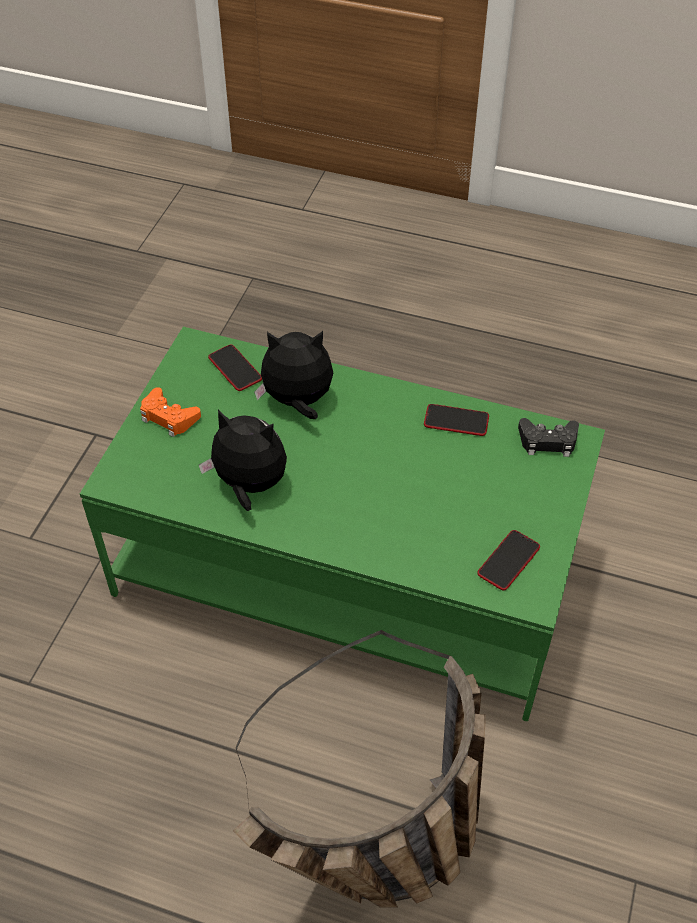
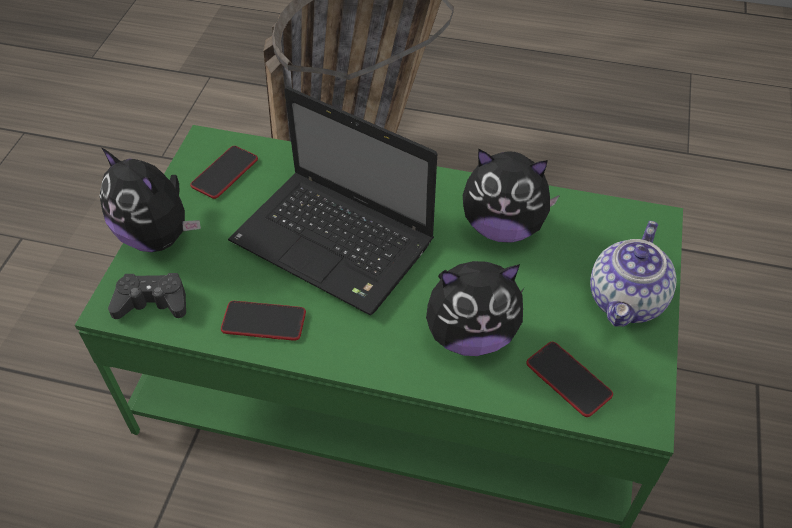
camera: 175 degrees right, 0 degrees up
orange game controller [140,387,201,437] -> teapot [590,221,677,327]
none -> plush toy [100,147,201,252]
none -> laptop [228,87,437,316]

